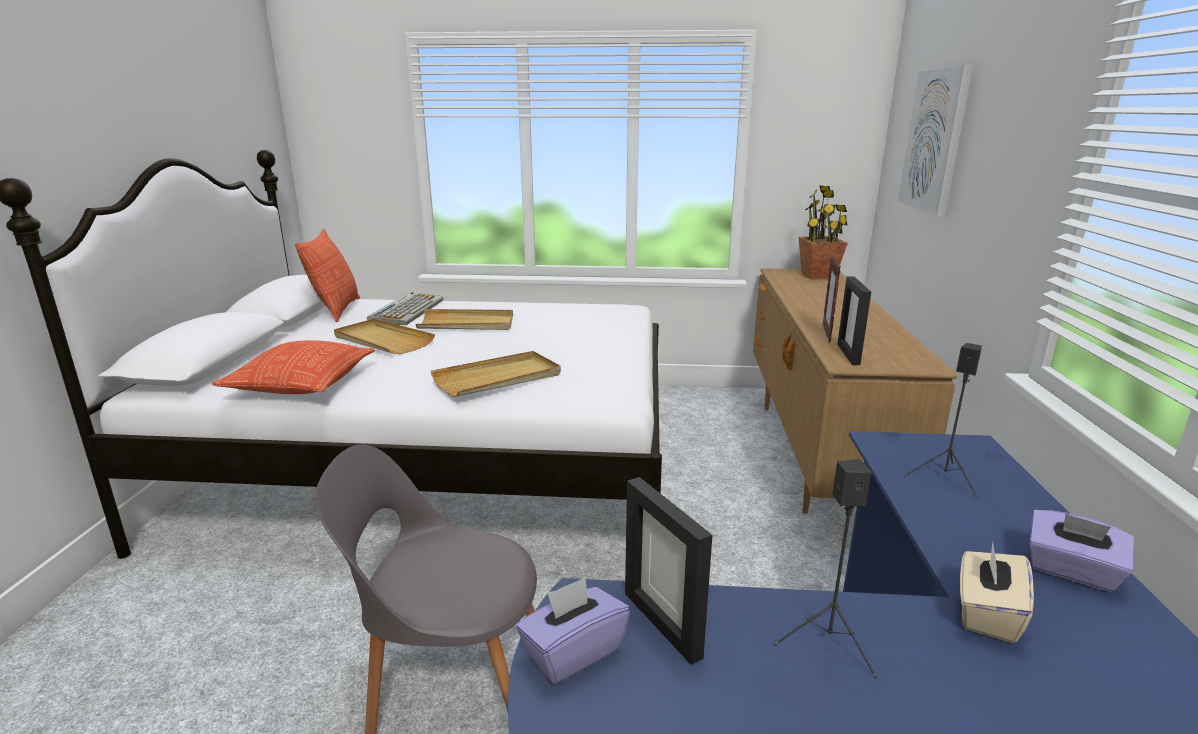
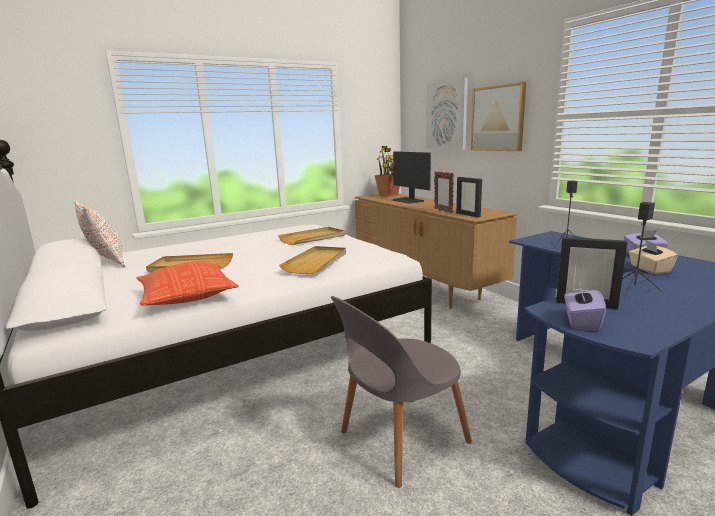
camera: 35 degrees left, 5 degrees down
orange pillow [295,229,360,322] -> white pillow [74,200,125,267]
keyboard [367,292,443,325] -> none
beige tray [416,309,513,330] -> beige tray moved to [278,227,345,245]
none -> monitor [393,151,431,204]
none -> picture [471,82,526,151]

